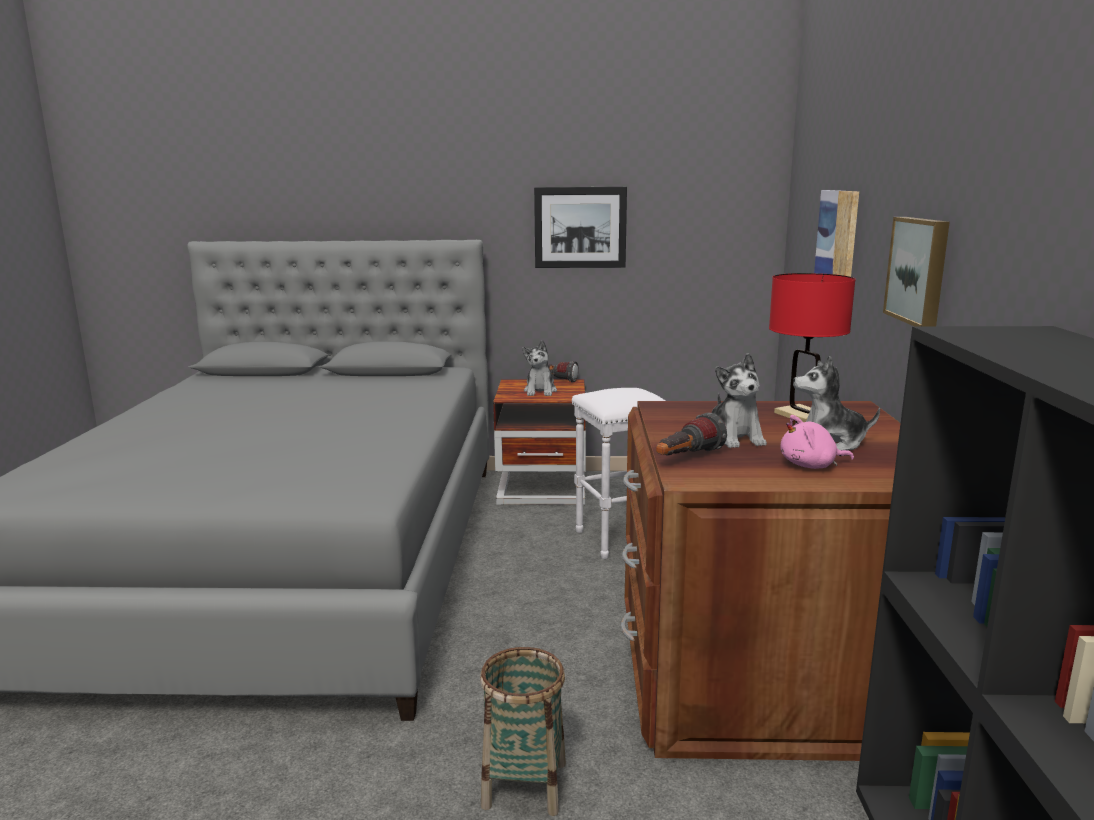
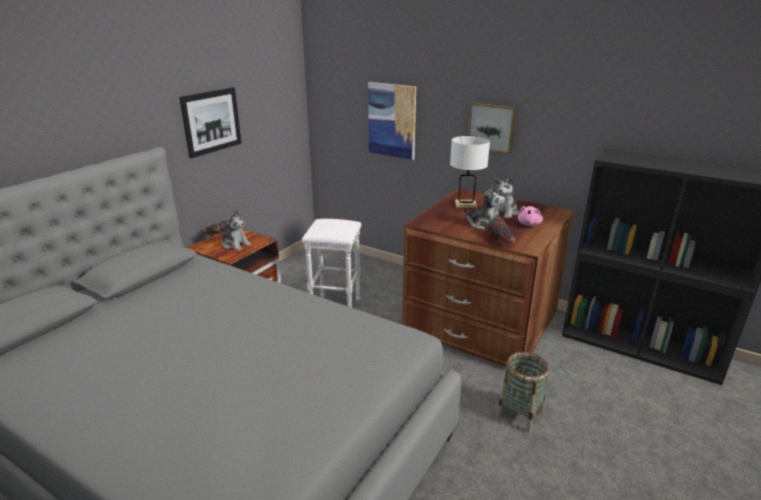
camera: 60 degrees left, 10 degrees up
red table lamp [769,273,856,422] -> white table lamp [450,135,490,208]

